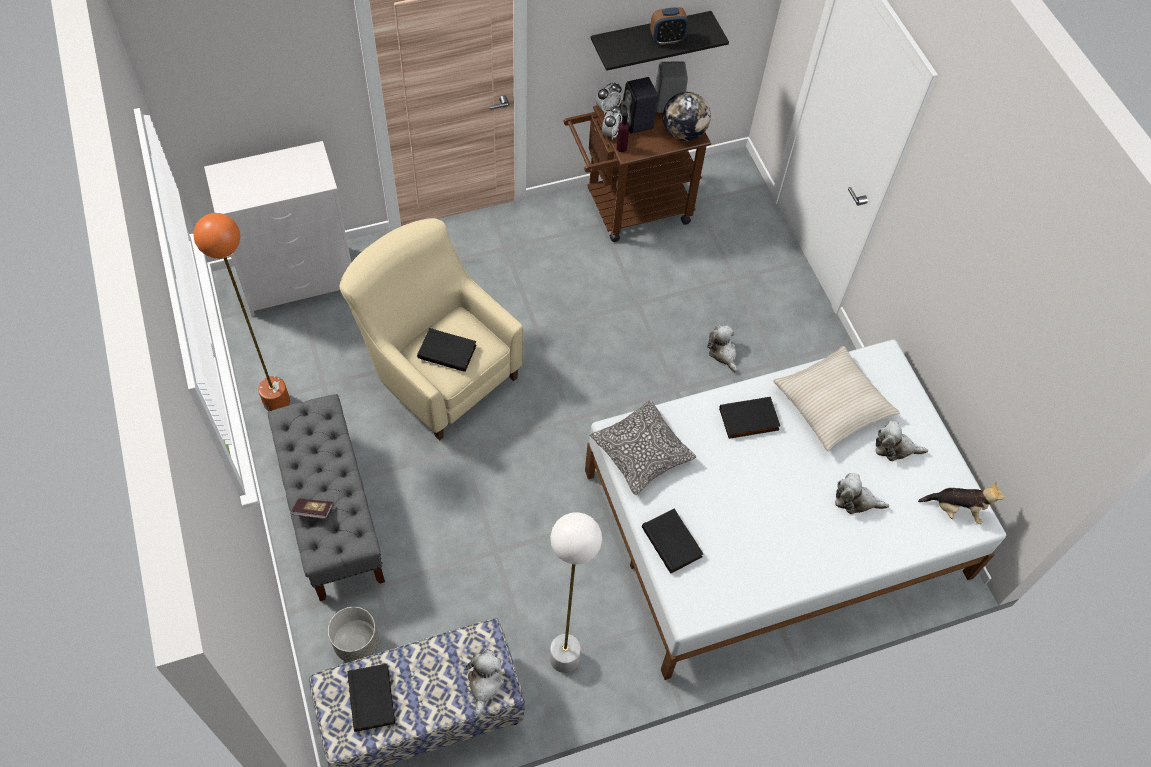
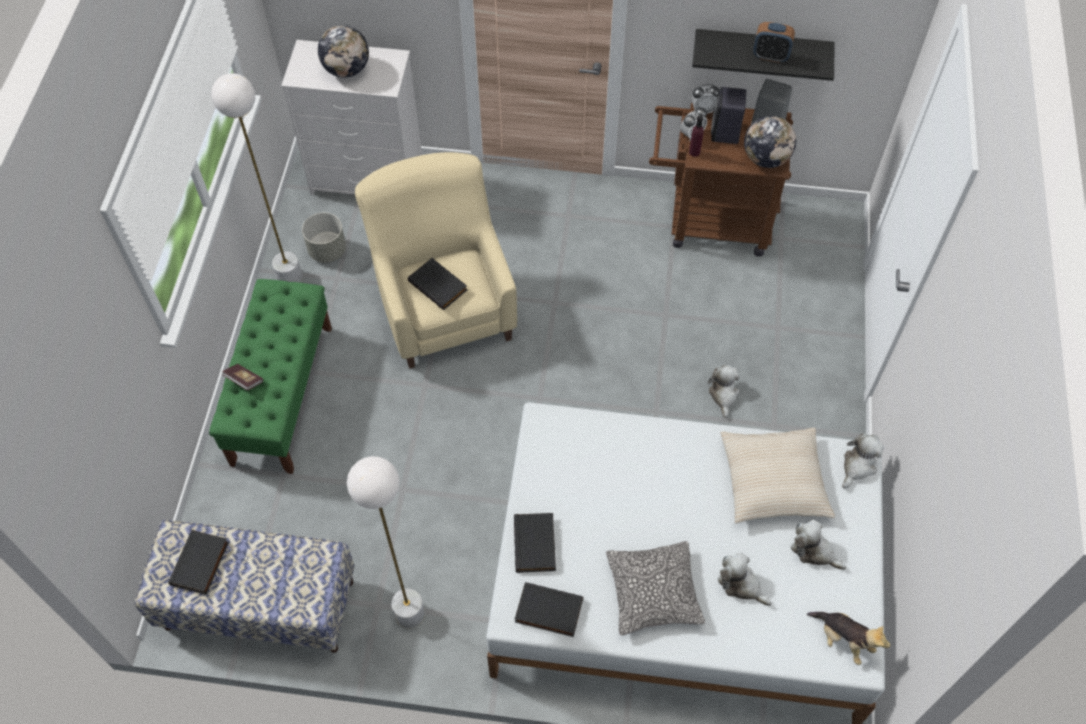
camera: 30 degrees right, 0 degrees up
orange floor lamp [193,213,290,411] -> white floor lamp [211,73,303,283]
grey bench [268,394,385,601] -> green bench [209,279,332,474]
grey planter [328,607,379,662] -> grey planter moved to [302,213,346,263]
plush toy [465,650,504,715] -> plush toy moved to [842,433,884,489]
pillow [590,400,696,495] -> pillow moved to [606,541,705,635]
black book [719,397,781,439] -> black book moved to [515,582,583,637]
none -> globe [318,25,369,78]

